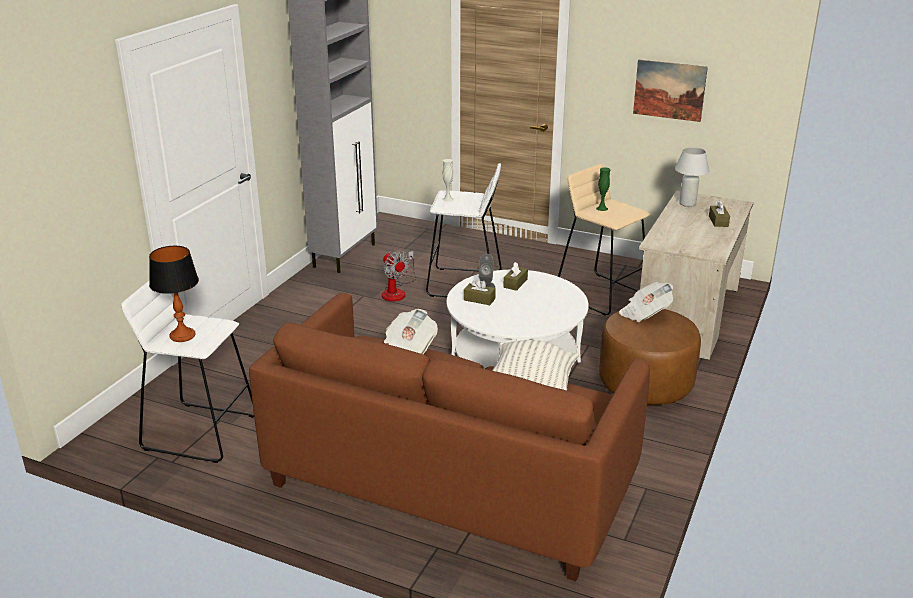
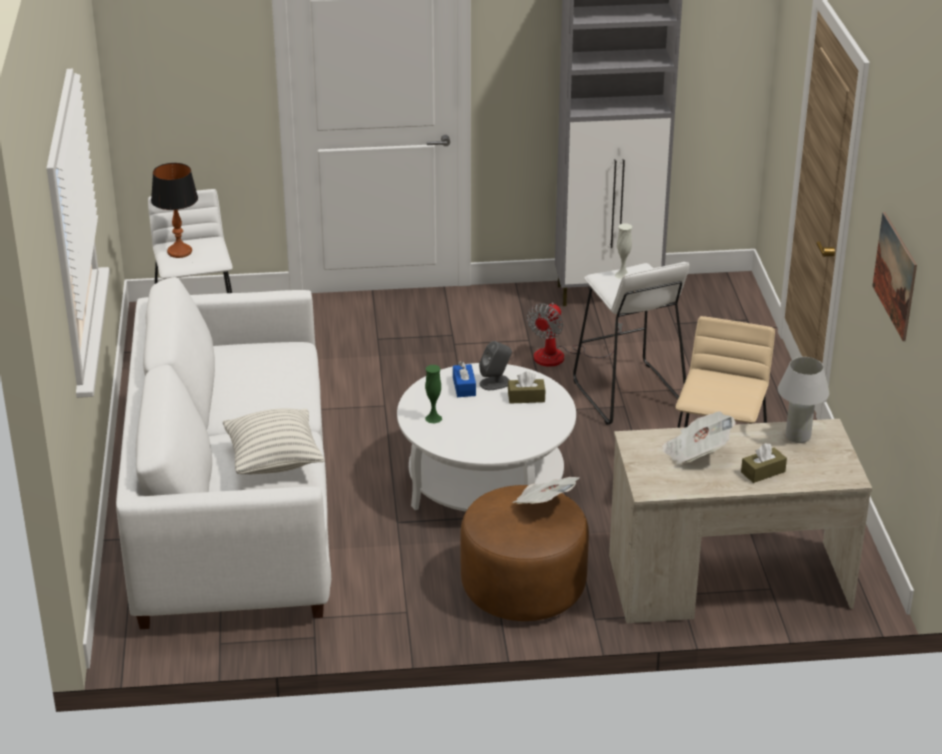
camera: 60 degrees right, 5 degrees up
brown sofa [249,293,650,581] -> white sofa [116,277,331,629]
newspaper [384,309,438,354] -> newspaper moved to [662,411,736,465]
brown tissue box [464,278,496,305] -> blue tissue box [453,361,476,397]
green vase [596,167,610,211] -> green vase moved to [425,365,442,423]

